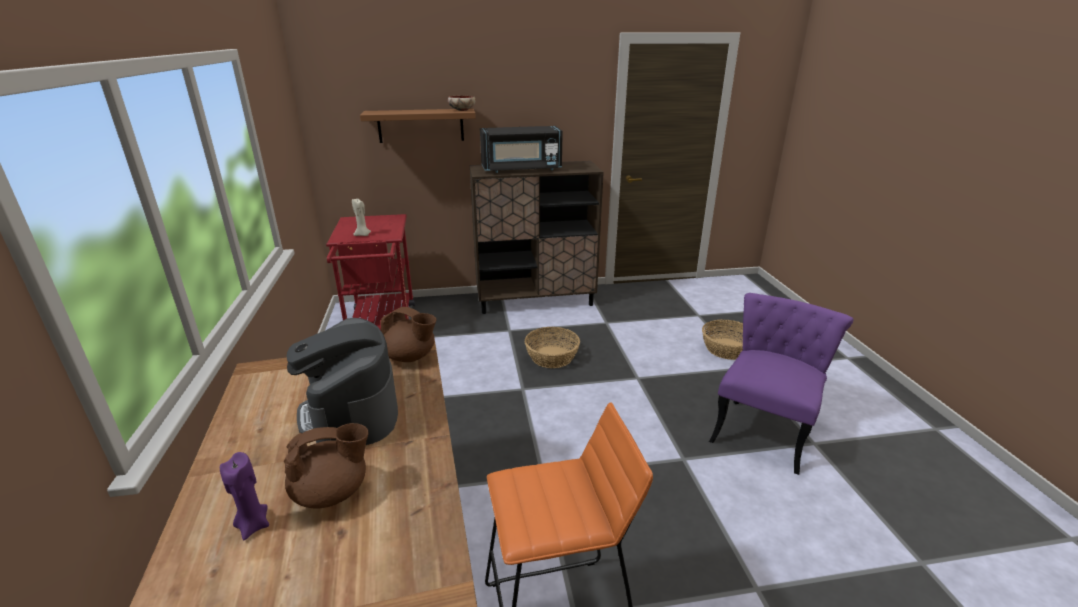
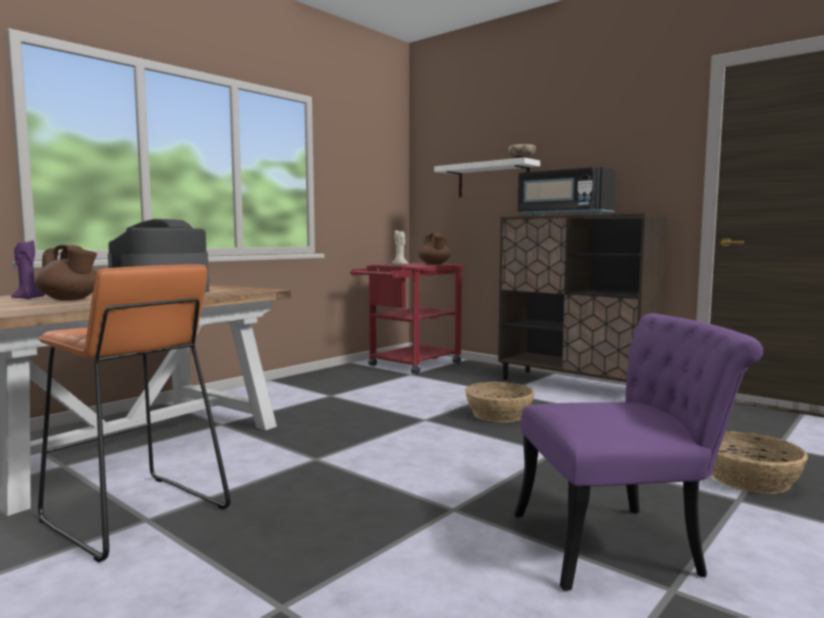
camera: 50 degrees right, 20 degrees down
brown shelf [360,109,476,143] -> white shelf [434,157,540,197]
brown teapot [380,307,436,362] -> brown teapot moved to [418,233,451,264]

